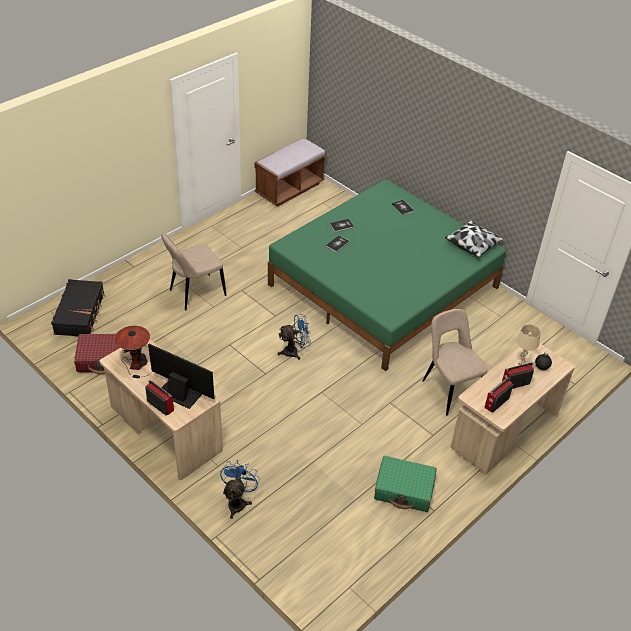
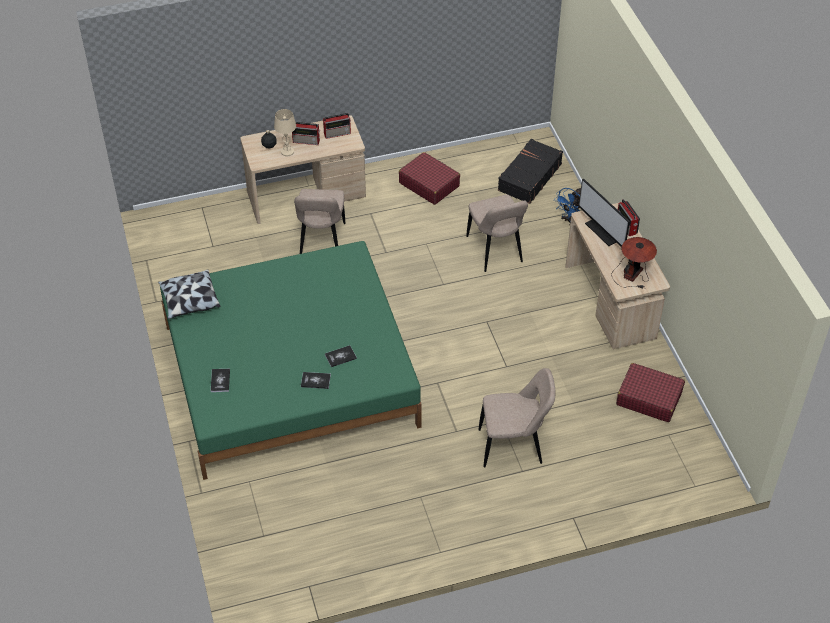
camera: 150 degrees left, 5 degrees up
black suitcase [51,279,106,336] -> black suitcase moved to [498,139,563,204]
brown bench [254,138,326,207] -> none
blue fan [278,314,311,360] -> none
green suitcase [374,456,437,512] -> red suitcase [399,152,460,205]
none -> beige chair [466,194,528,272]

